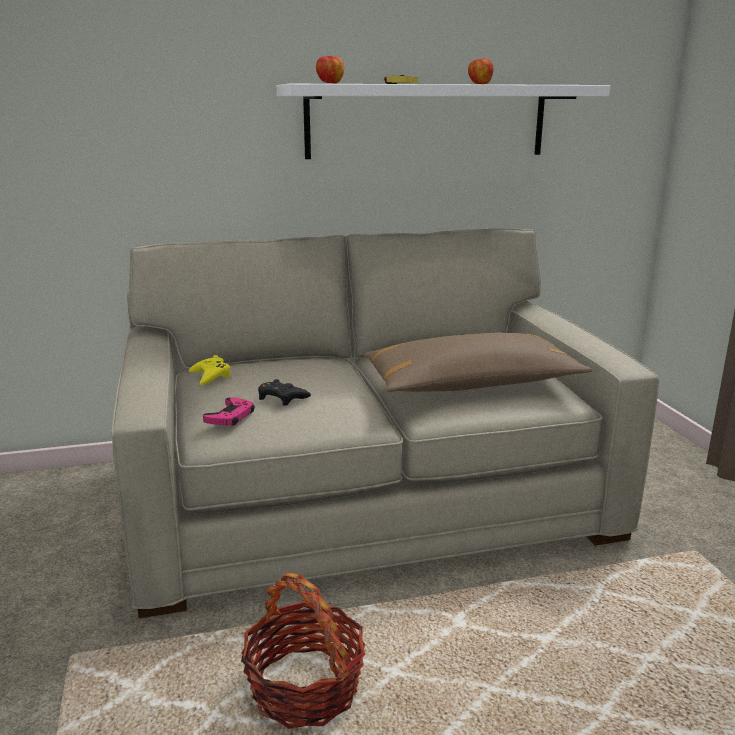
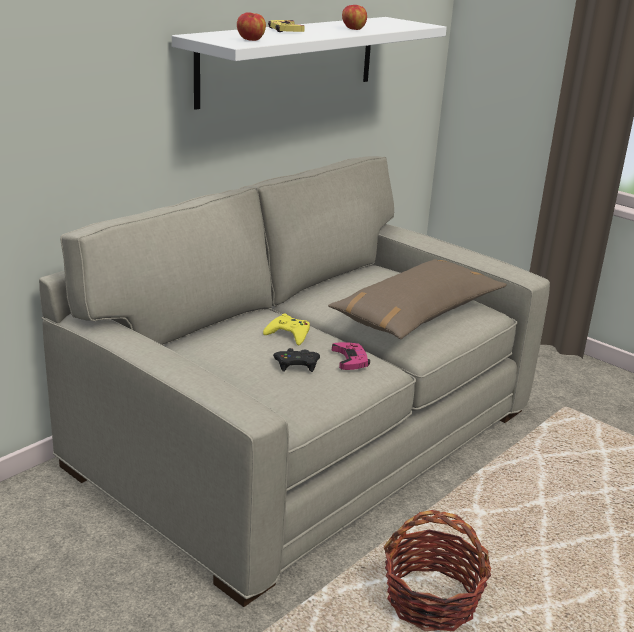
camera: 35 degrees left, 5 degrees up
yellow game controller [189,355,231,385] -> yellow game controller moved to [263,314,310,345]
pink game controller [203,397,255,426] -> pink game controller moved to [332,342,370,370]

